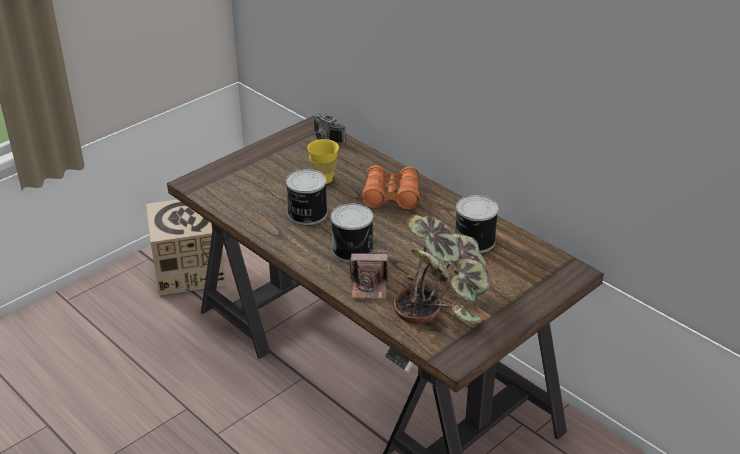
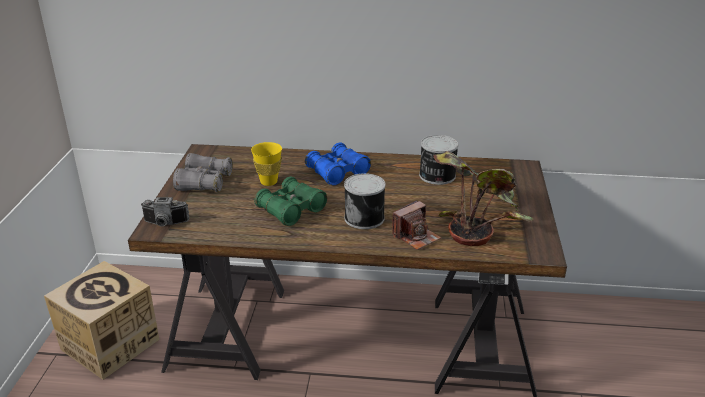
camera: 40 degrees left, 5 degrees down
can [286,169,327,225] -> green binoculars [254,177,327,226]
camera [314,114,346,143] -> camera moved to [141,197,189,227]
orange binoculars [361,165,420,209] -> blue binoculars [305,143,371,186]
none -> grey binoculars [173,153,233,192]

